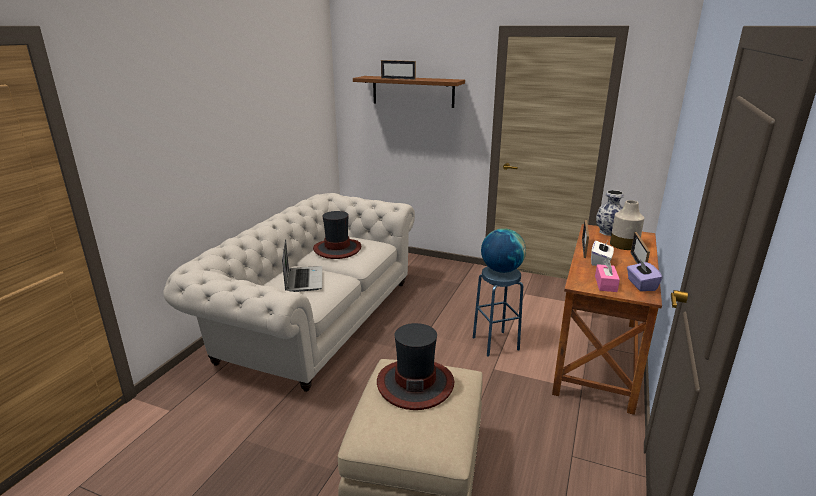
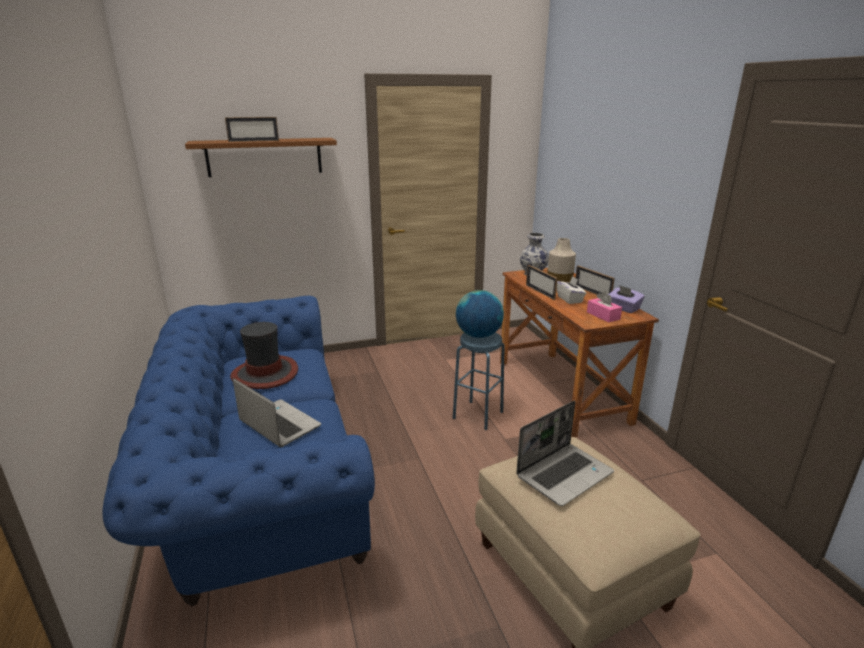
camera: 40 degrees left, 0 degrees up
white sofa [163,193,415,392] -> blue sofa [102,296,375,606]
hat [377,323,454,410] -> laptop [516,401,614,506]

